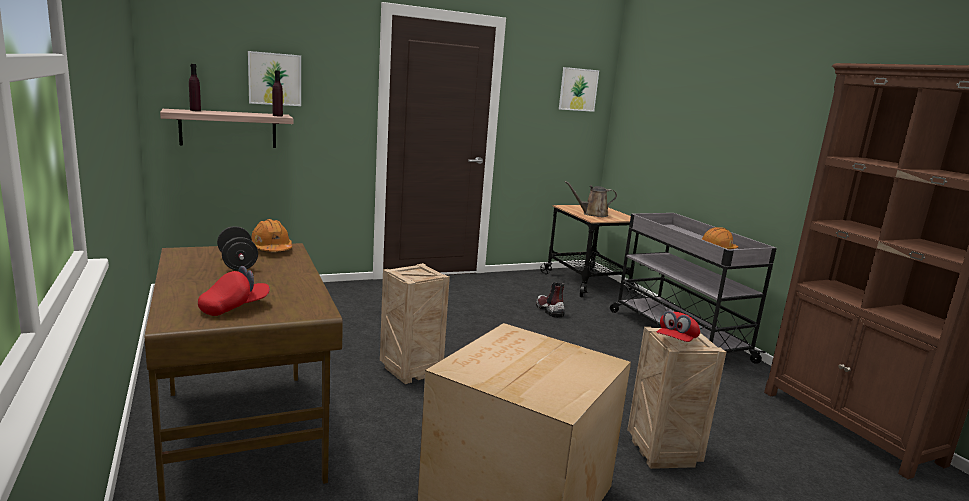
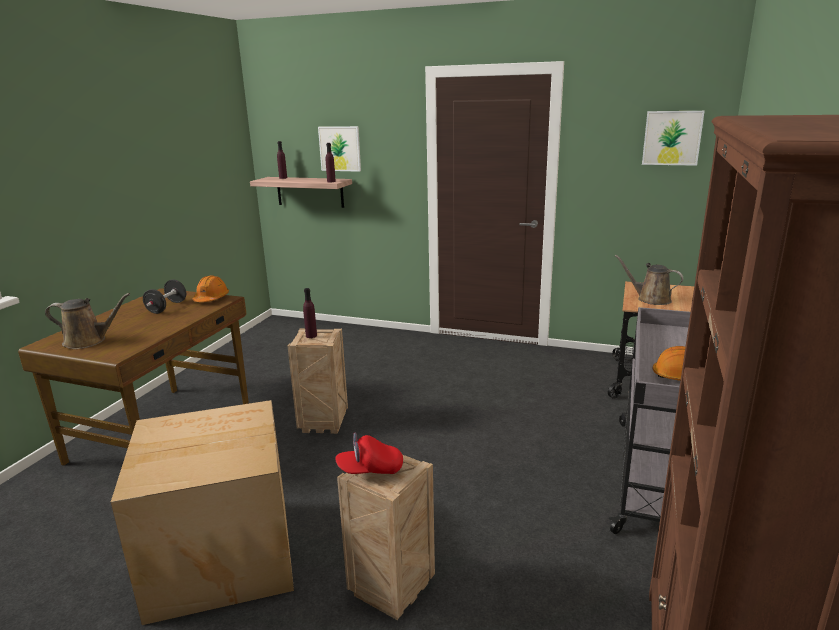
camera: 45 degrees right, 5 degrees up
red cap [198,266,270,316] -> brown watering can [45,293,130,349]
boot [536,282,565,318] -> none
none -> purple bottle [303,288,317,338]

